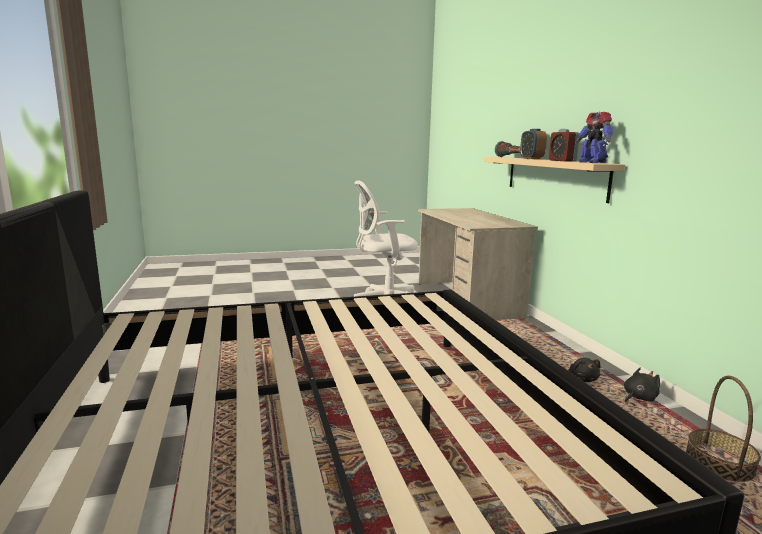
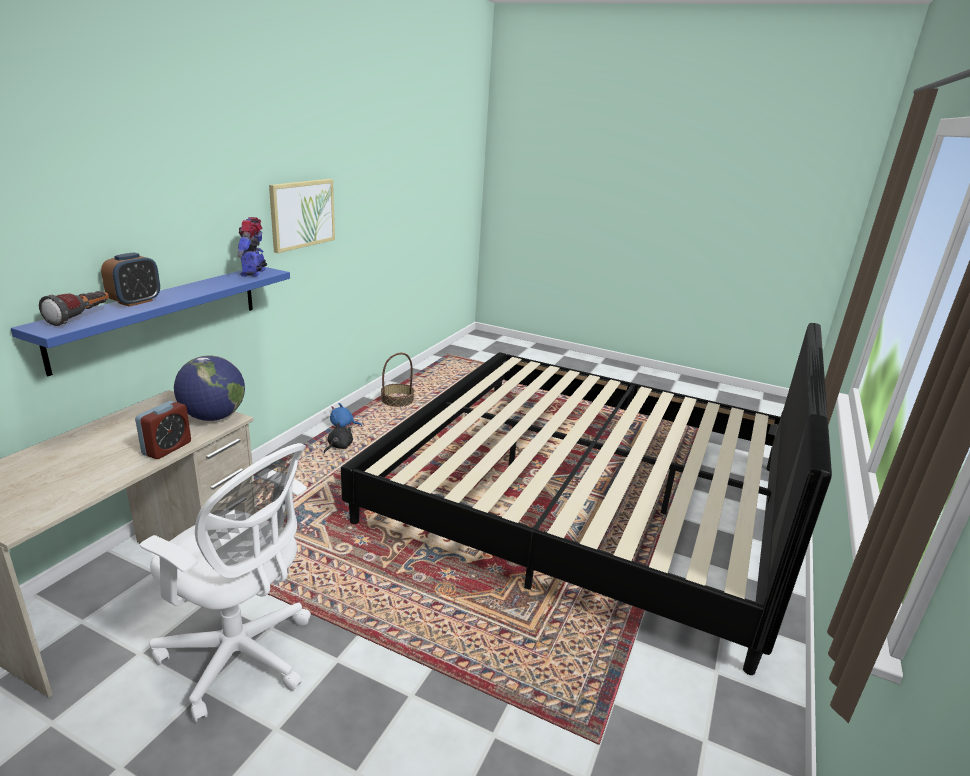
camera: 140 degrees left, 10 degrees up
beige shelf [483,157,625,203] -> blue shelf [11,267,290,376]
alarm clock [549,129,580,162] -> alarm clock moved to [135,401,191,459]
toy robot [577,111,613,163] -> toy robot turned 150 degrees clockwise [237,217,267,277]
black plush toy [624,368,660,402] -> blue plush toy [330,403,362,428]
none -> globe [174,355,245,421]
none -> picture [269,179,335,253]

